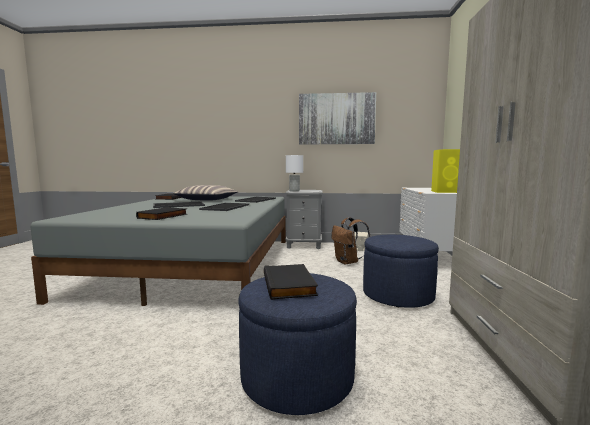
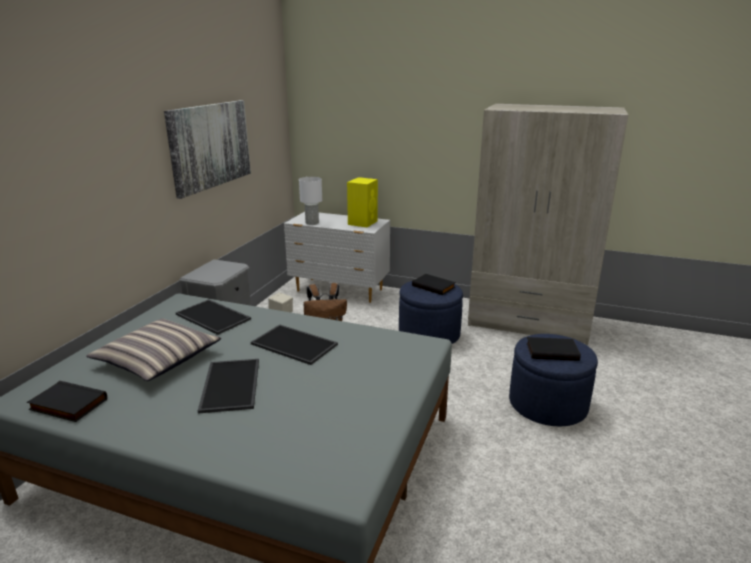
camera: 75 degrees left, 15 degrees up
black book [136,207,187,220] -> black book moved to [412,274,456,295]
white table lamp [286,155,303,191] -> white table lamp moved to [299,177,322,225]

